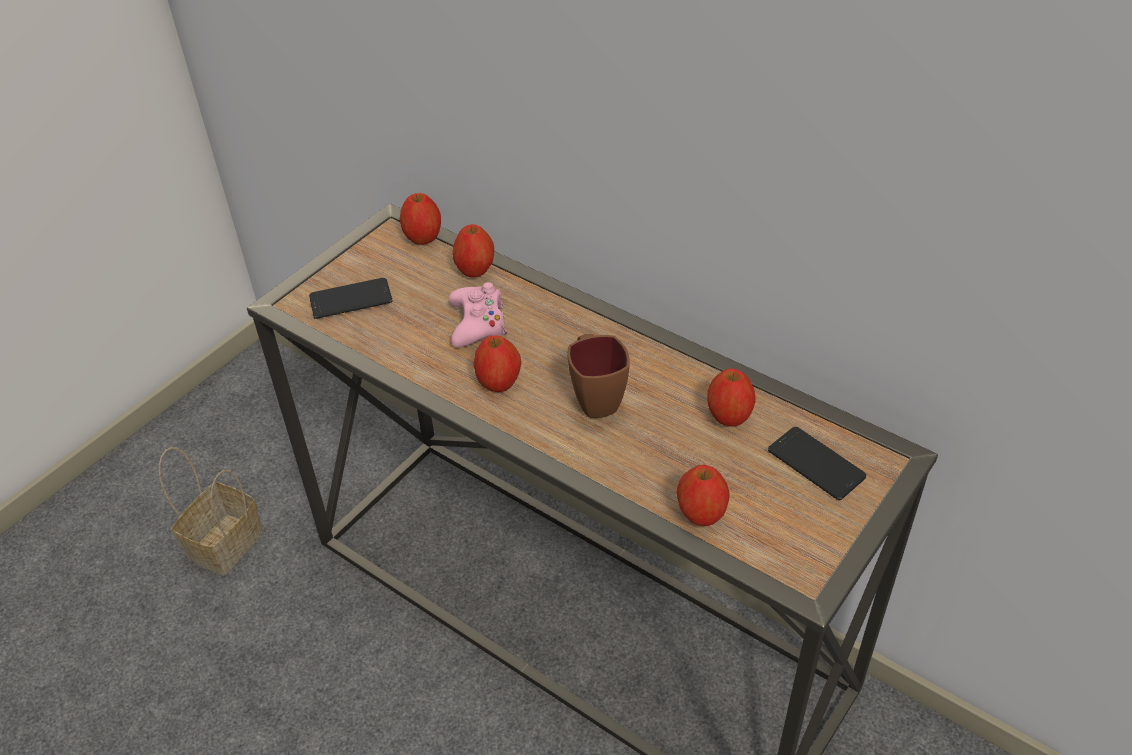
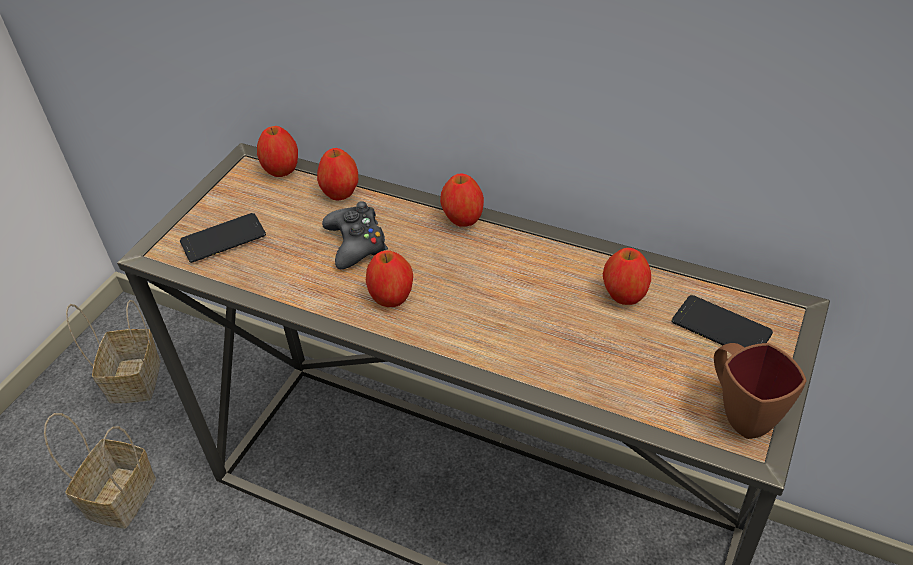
camera: 10 degrees left, 0 degrees up
pink game controller [449,282,507,347] -> black game controller [322,201,388,269]
brown mug [568,334,630,418] -> brown mug moved to [714,343,807,439]
apple [676,465,730,526] -> apple moved to [440,174,484,227]
none -> basket [66,300,160,403]

